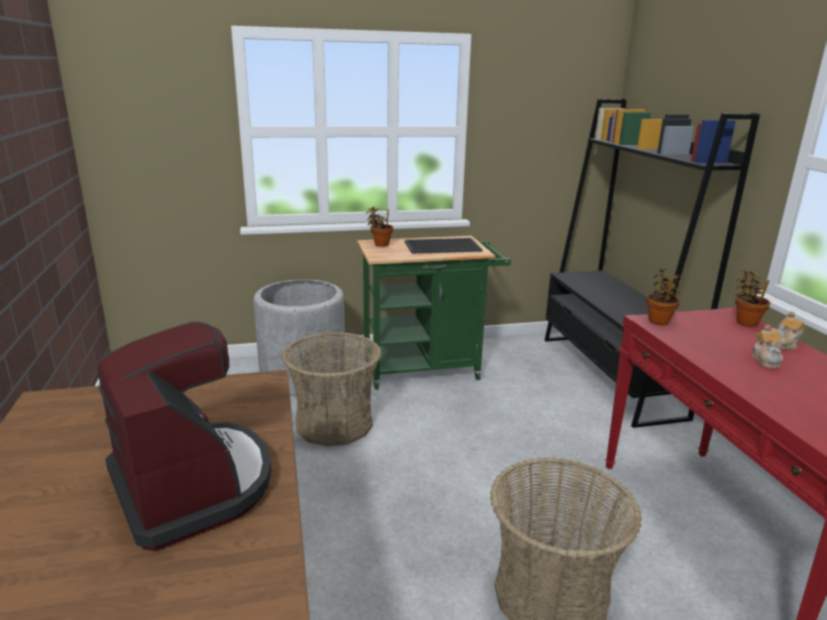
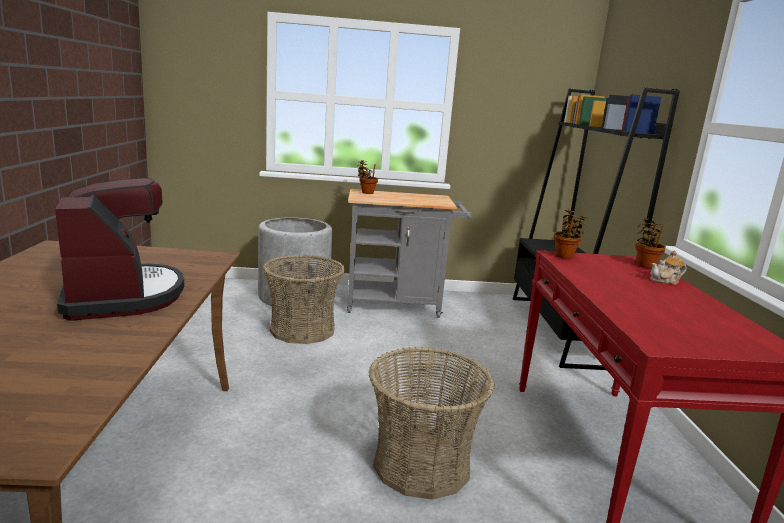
camera: 10 degrees right, 5 degrees down
green cart [357,236,511,390] -> grey cart [347,189,472,318]
tray [405,238,482,254] -> none
teapot [752,325,783,369] -> none

